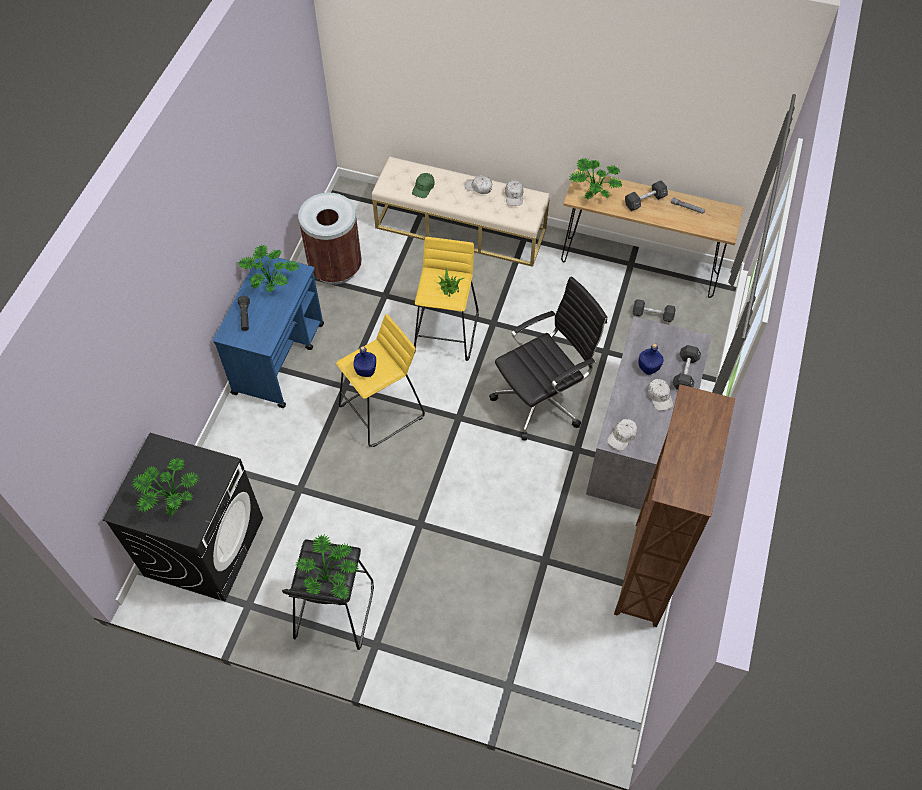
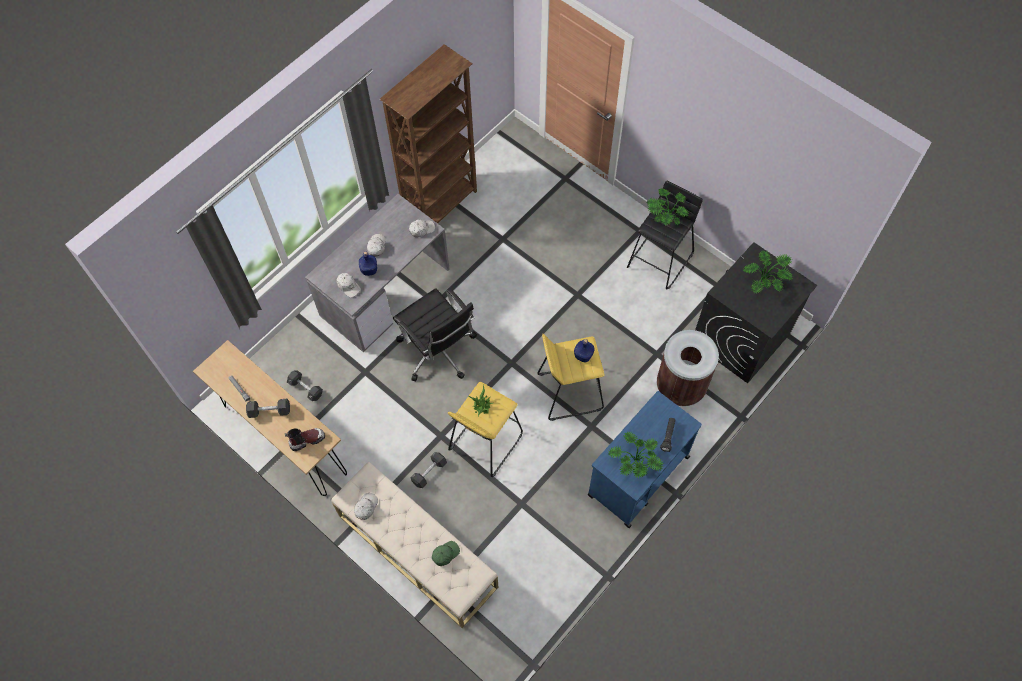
camera: 155 degrees left, 5 degrees up
brown trash can [298,192,362,285] -> brown trash can moved to [657,330,719,406]
white cap [465,175,493,194] -> white cap moved to [336,273,361,298]
black office chair [489,276,607,440] -> black office chair turned 120 degrees counterclockwise [393,288,477,382]
potted plant [569,157,623,199] -> boot [285,428,325,451]
black dumbbell [673,345,701,390] -> black dumbbell moved to [410,452,447,488]

